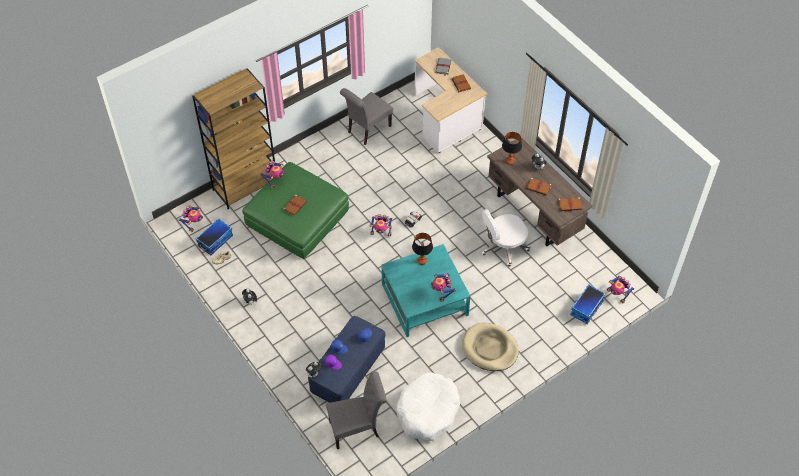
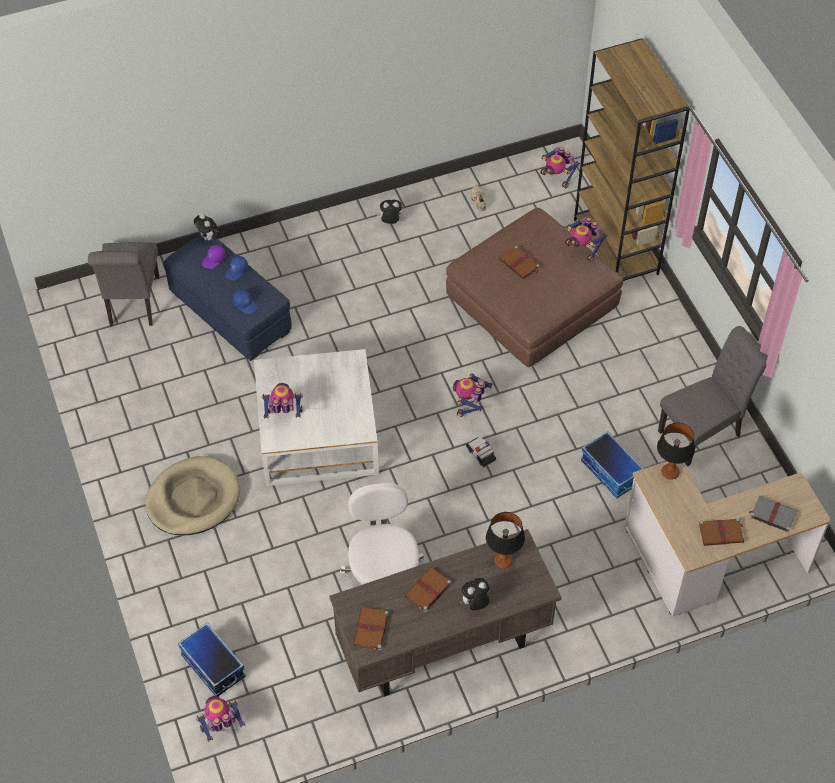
camera: 105 degrees right, 0 degrees up
storage box [195,218,233,255] -> storage box moved to [581,431,644,498]
green ottoman [242,162,349,259] -> brown ottoman [446,208,623,368]
grey chair [340,88,393,145] -> grey chair turned 90 degrees clockwise [658,326,768,467]
turquoise coffee table [381,244,471,337] -> white coffee table [254,349,379,486]
white dog bed [397,372,460,441] -> none
table lamp [412,233,433,265] -> table lamp moved to [657,422,695,480]

